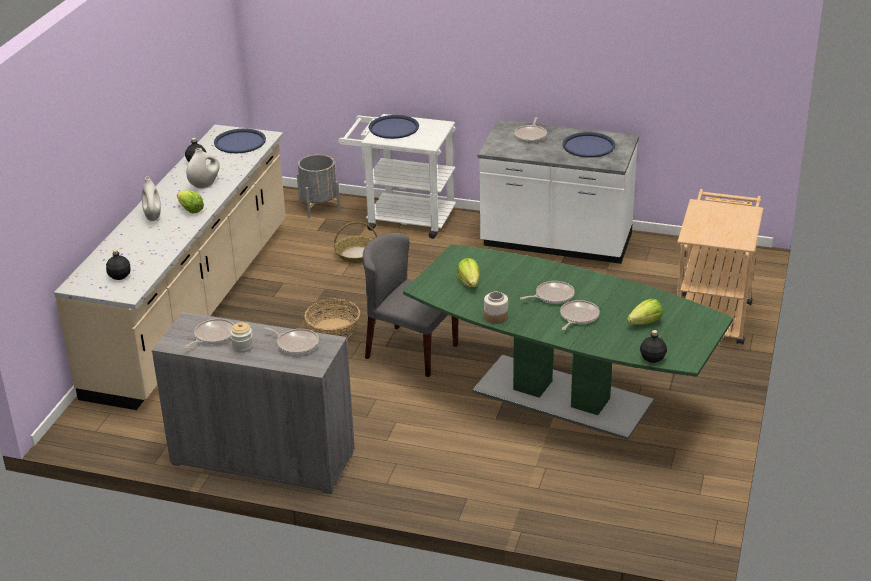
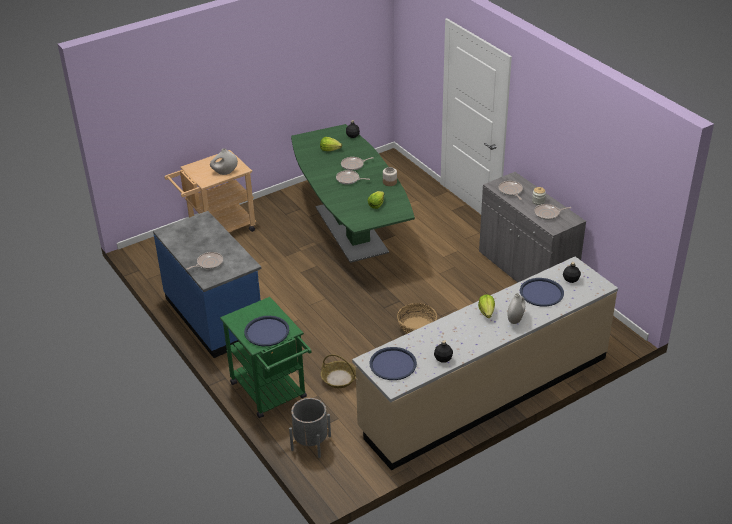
camera: 140 degrees left, 5 degrees up
white vase [186,148,220,189] -> white vase moved to [210,148,238,175]
white cart [338,114,456,239] -> green cart [220,297,312,418]
grey chair [363,233,458,377] -> none
white counter [478,120,639,264] -> blue counter [153,211,261,358]
blue tray [562,132,615,158] -> blue tray moved to [520,278,564,307]

